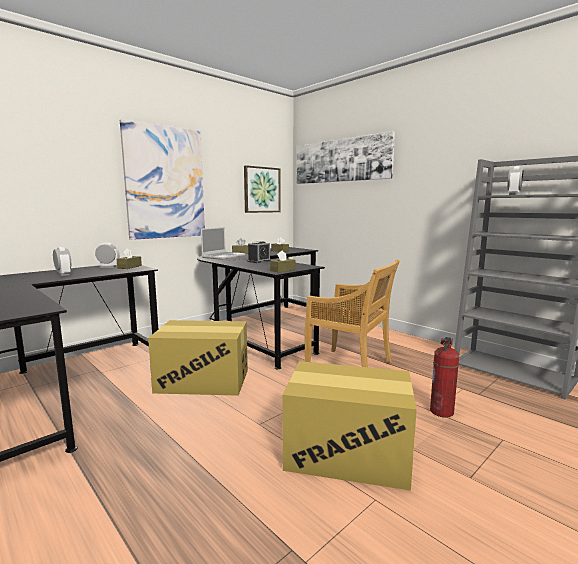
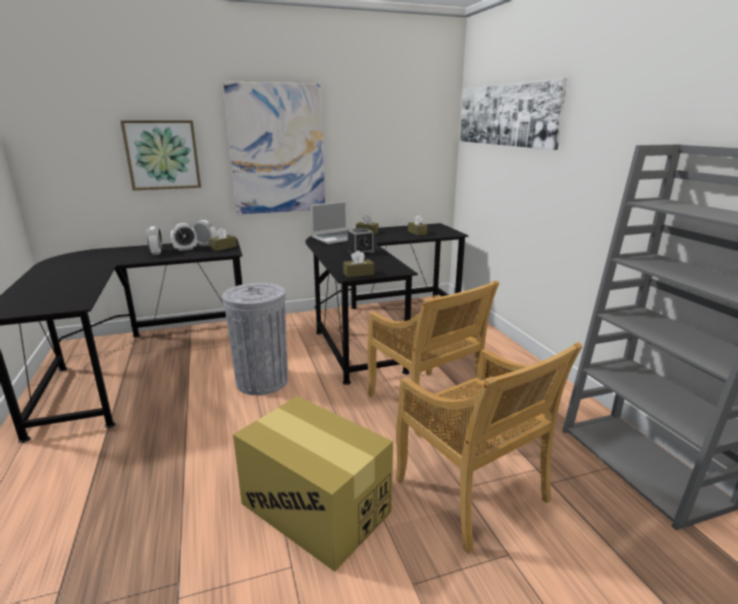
camera: 25 degrees right, 10 degrees up
cardboard box [148,320,248,396] -> grey trash can [222,283,288,395]
picture [244,165,281,213] -> picture moved to [120,120,201,190]
fire extinguisher [430,337,459,418] -> beige chair [396,342,583,554]
alarm clock [507,166,524,195] -> alarm clock moved to [171,223,197,251]

